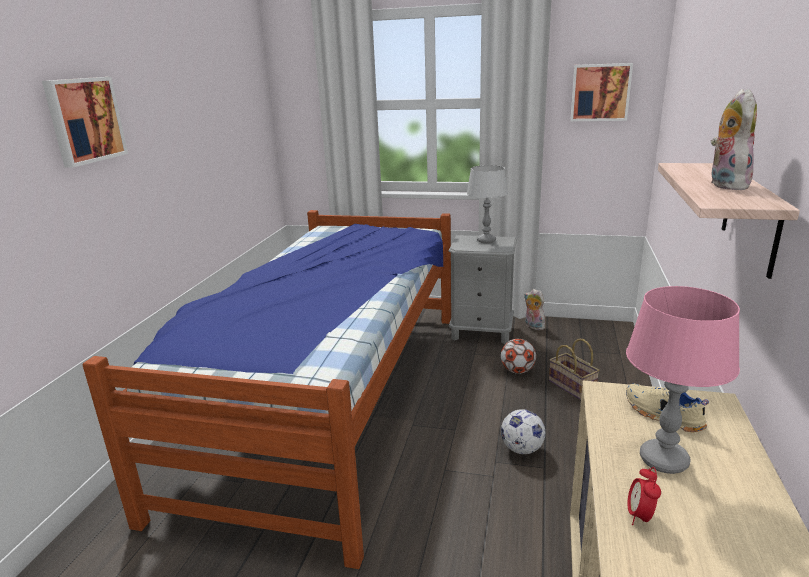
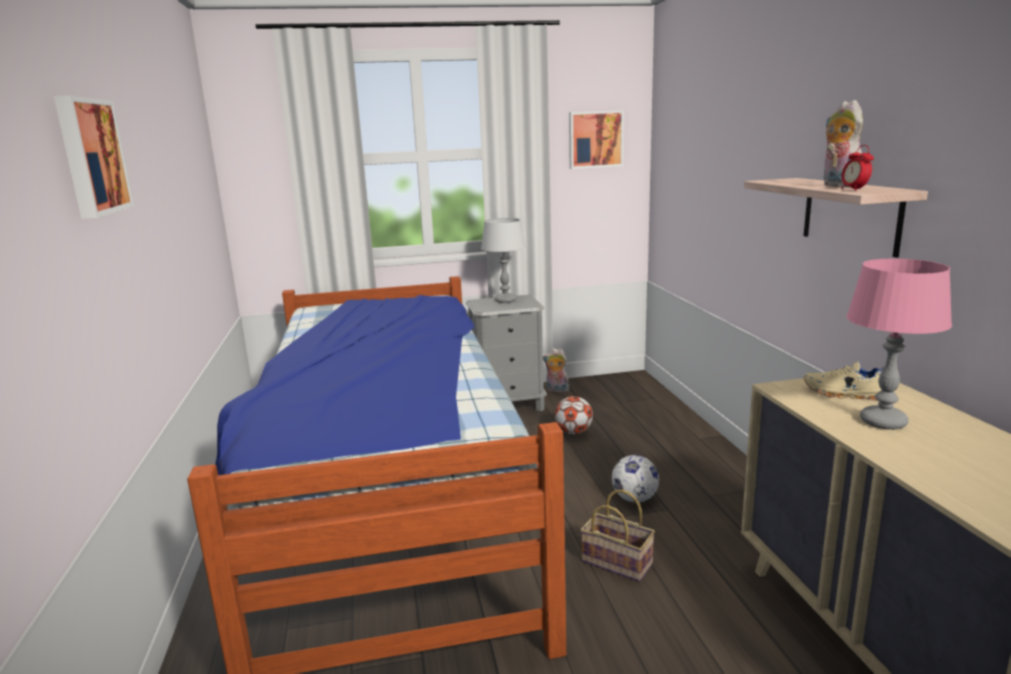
camera: 25 degrees left, 5 degrees down
basket [549,339,600,400] -> basket moved to [580,489,655,582]
alarm clock [628,467,661,525] -> alarm clock moved to [841,145,874,191]

